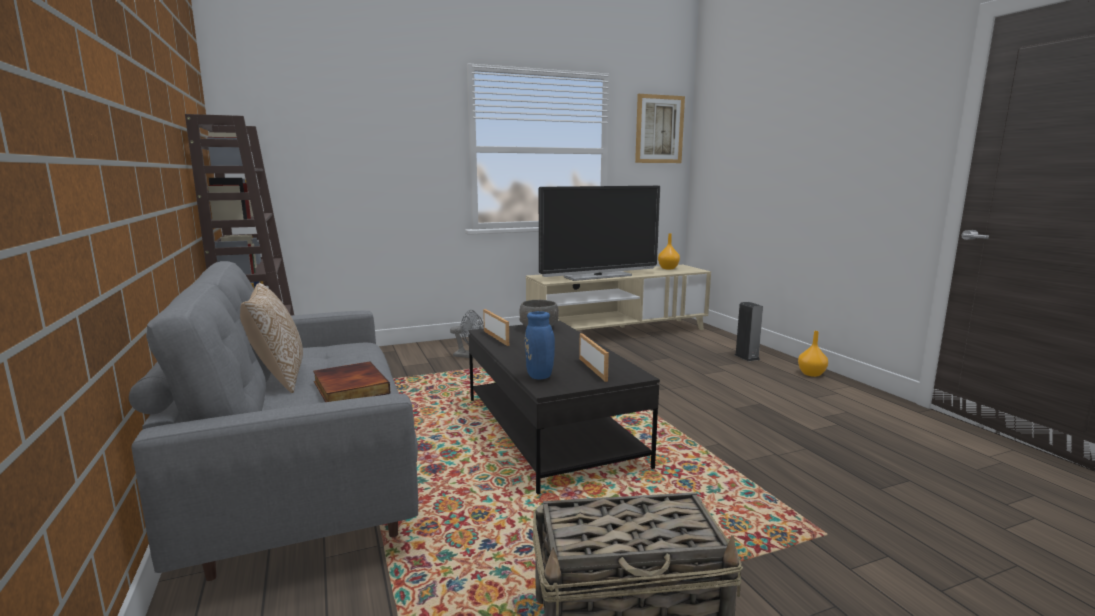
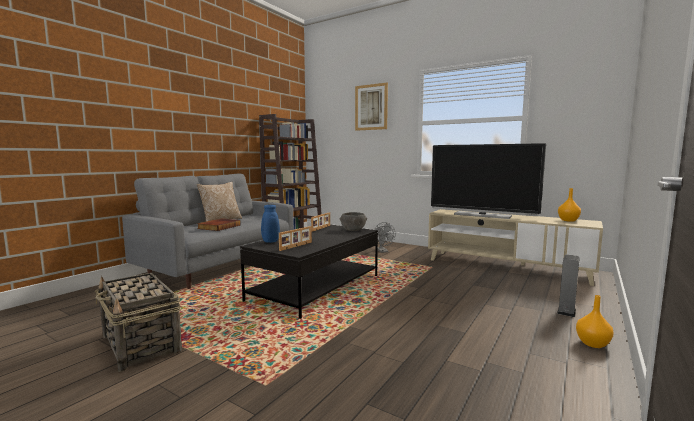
camera: 55 degrees right, 5 degrees down
picture [635,94,685,163] -> picture moved to [355,83,388,131]

